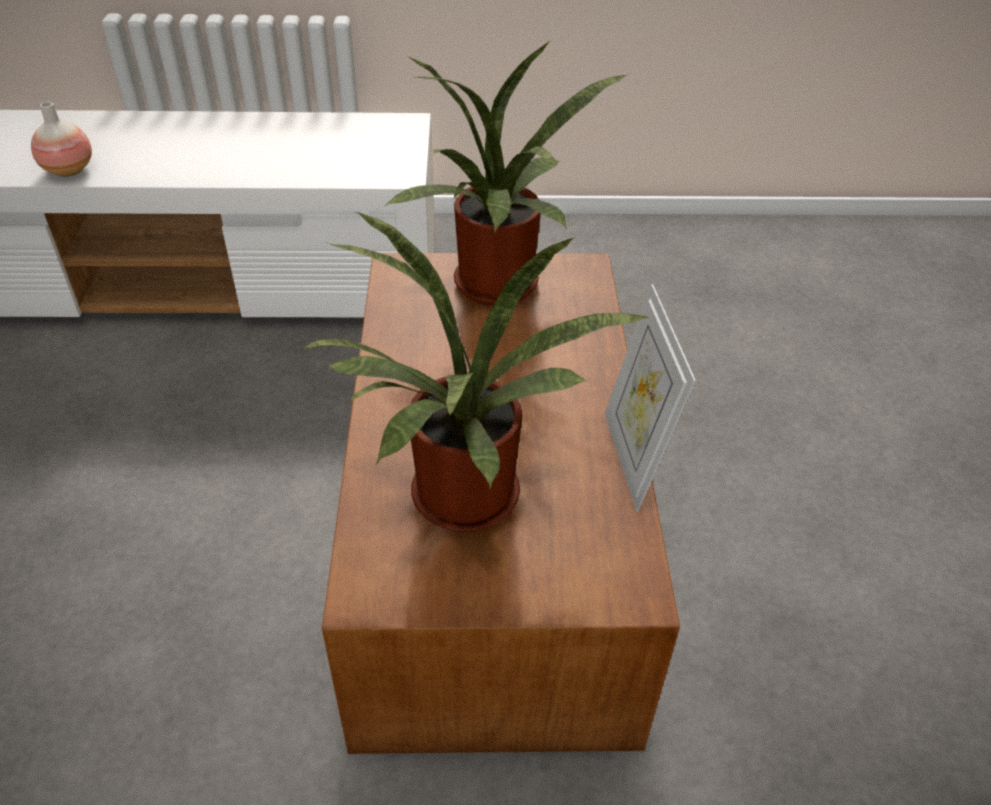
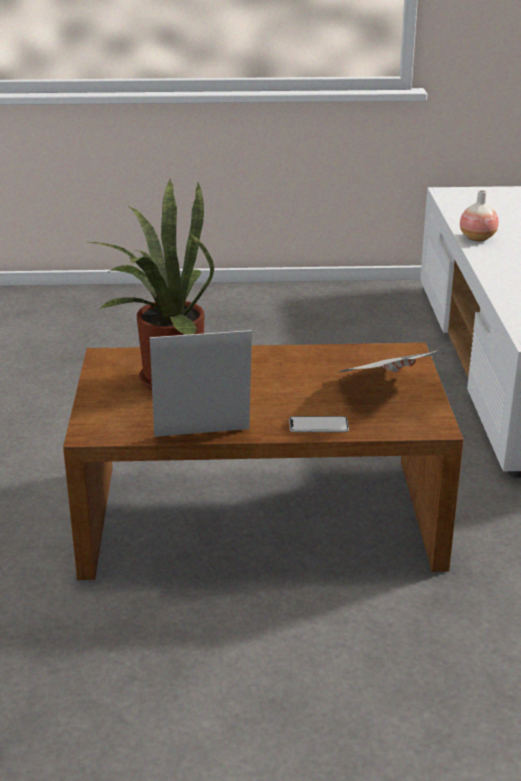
camera: 90 degrees right, 15 degrees down
potted plant [384,41,626,306] -> newspaper [337,349,454,373]
none -> phone [289,416,349,432]

